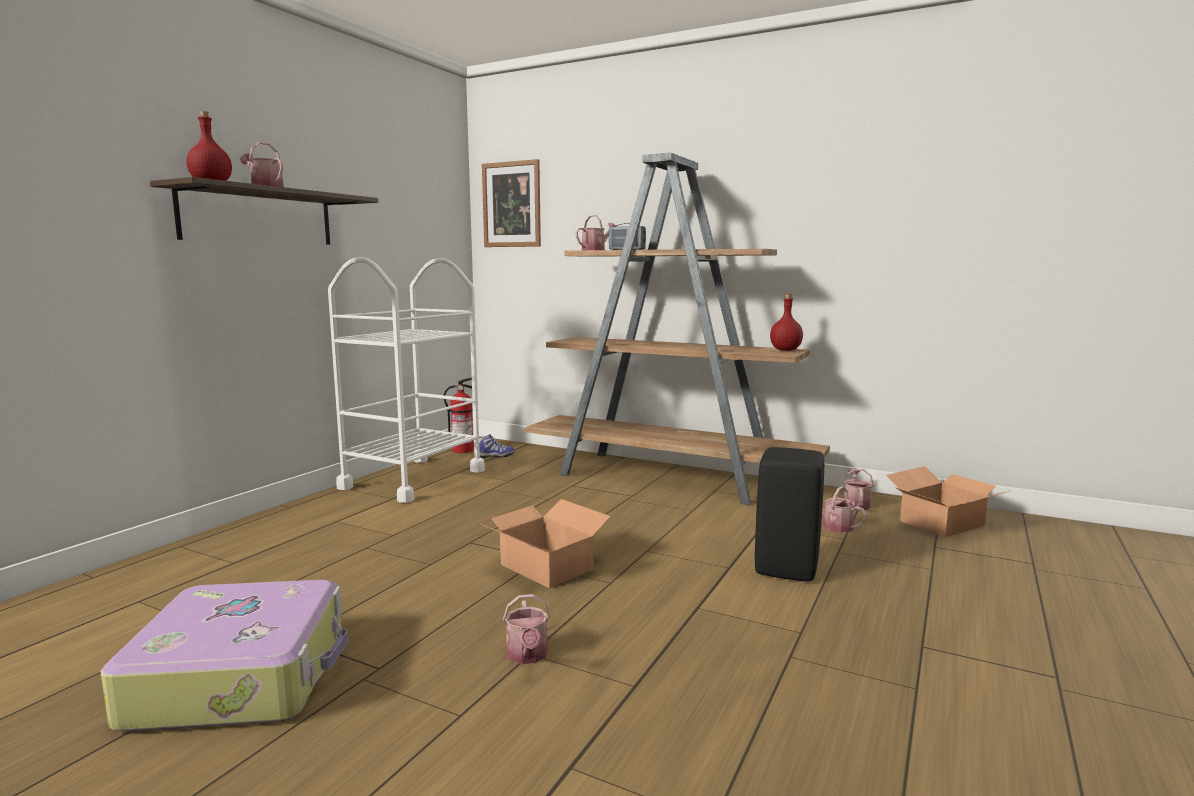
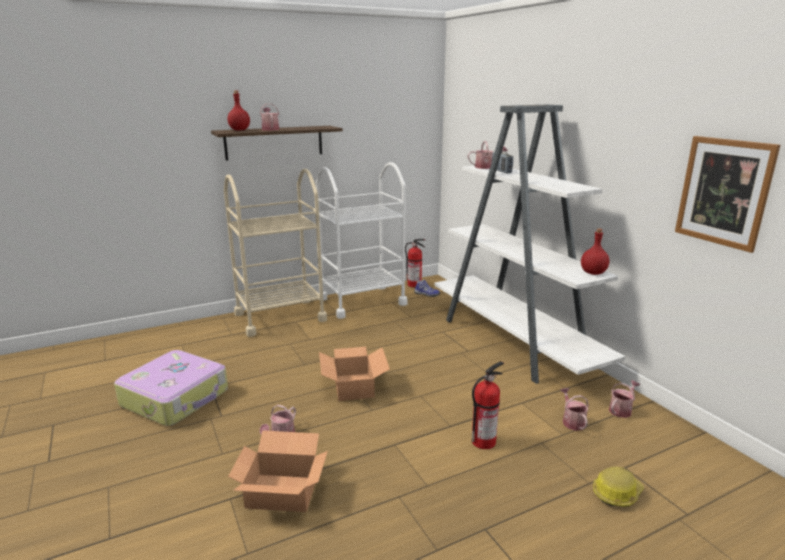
camera: 35 degrees right, 10 degrees up
picture [482,159,541,247] -> picture moved to [675,136,780,253]
brown bookcase [525,152,830,505] -> white bookcase [434,105,625,384]
black stool [755,447,824,582] -> fire extinguisher [472,361,504,449]
cardboard box [886,466,1009,538] -> cardboard box moved to [228,430,328,512]
none -> beige cart [224,169,327,337]
none -> hard hat [593,467,644,507]

